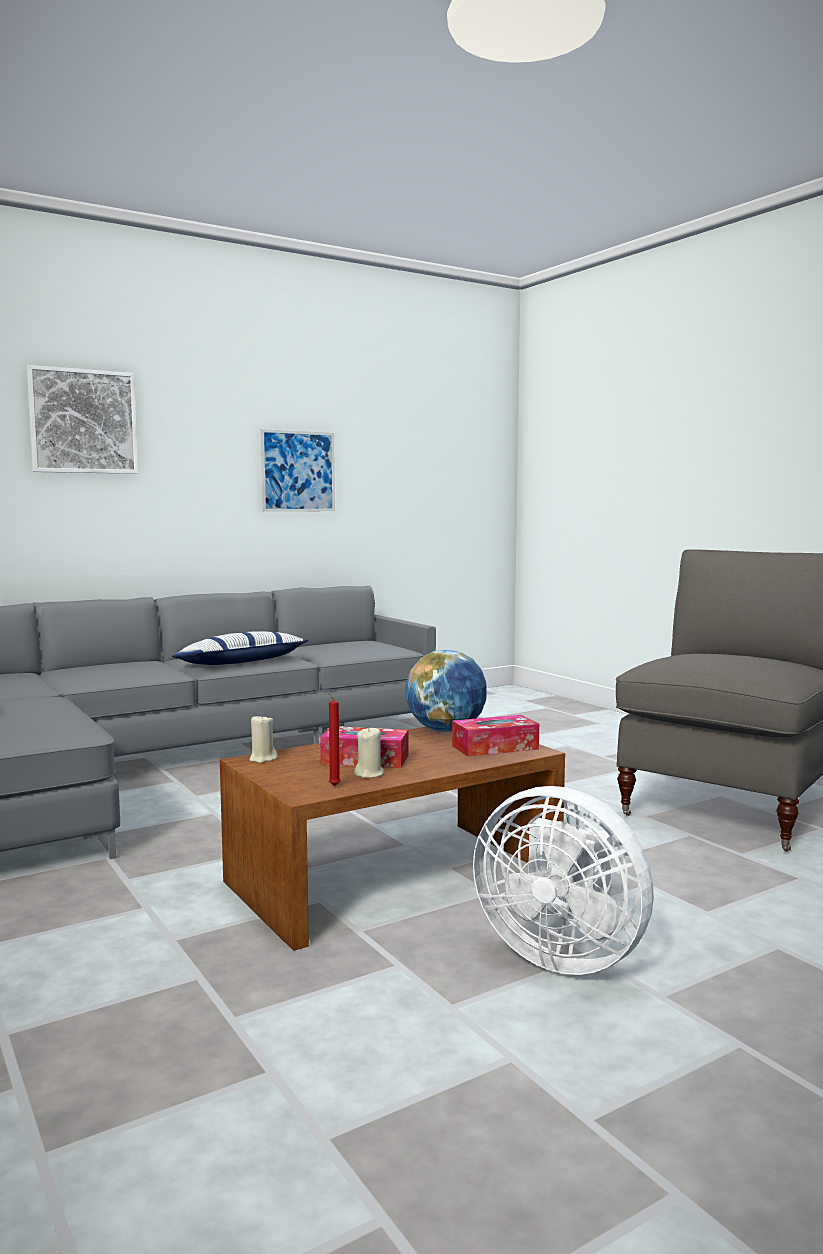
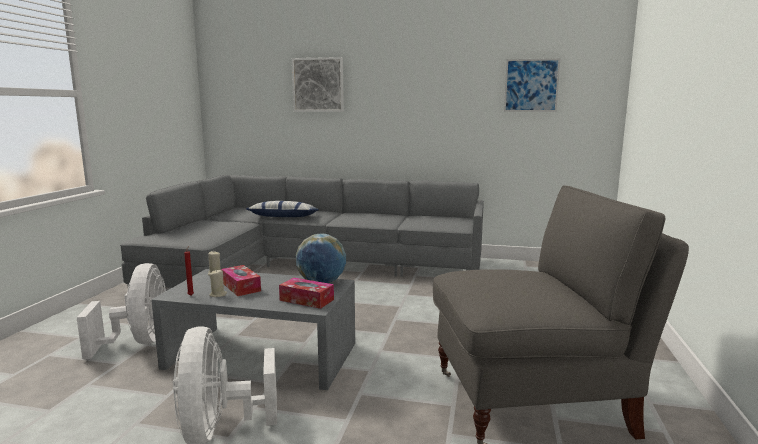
camera: 45 degrees right, 5 degrees up
pillow [172,631,308,665] -> pillow moved to [246,201,319,217]
brown coffee table [220,726,565,951] -> grey coffee table [151,269,355,390]
picture [261,429,335,512] -> picture moved to [504,58,560,112]
none -> white fan [76,263,166,359]

